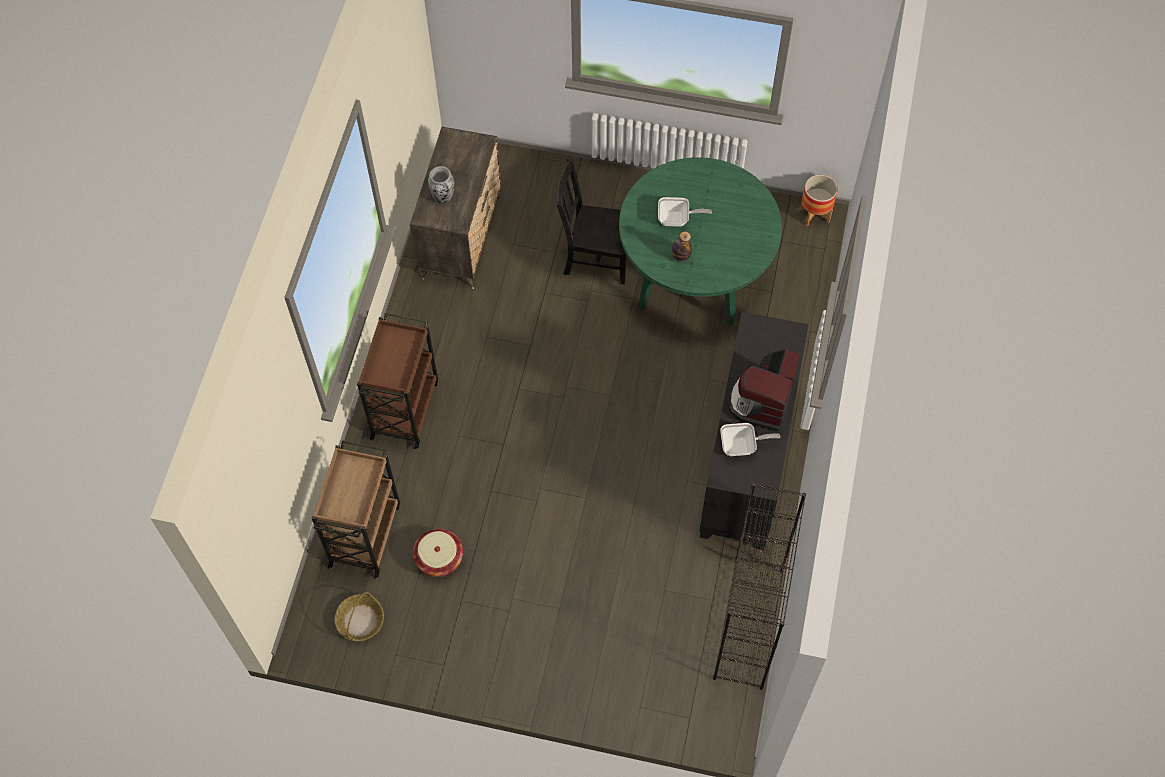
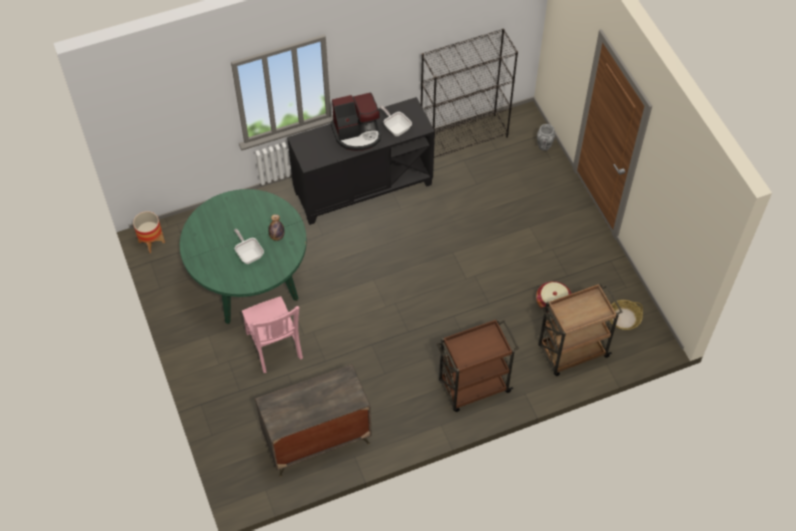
camera: 125 degrees left, 5 degrees down
vase [428,166,454,204] -> vase moved to [537,124,555,151]
black chair [556,156,627,285] -> pink chair [242,296,303,373]

